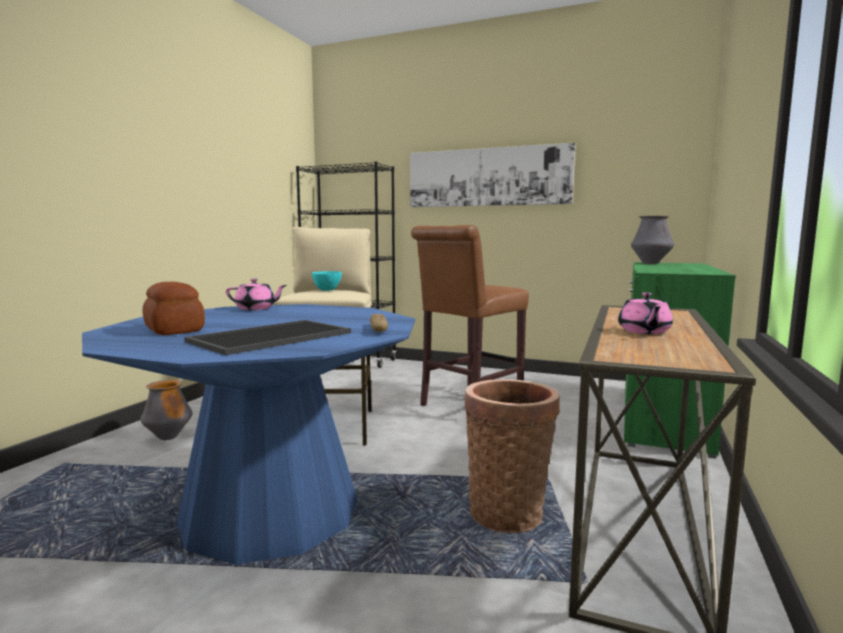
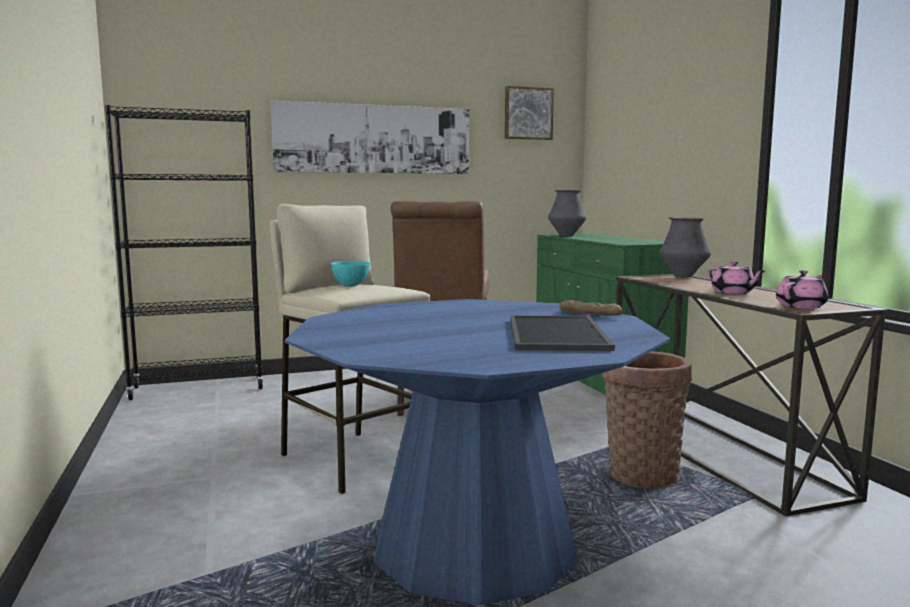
camera: 40 degrees left, 0 degrees up
vase [140,380,193,440] -> vase moved to [659,217,711,277]
bread [142,282,205,335] -> none
pink teapot [226,279,287,310] -> pink teapot moved to [776,270,828,309]
none -> picture [505,86,554,140]

